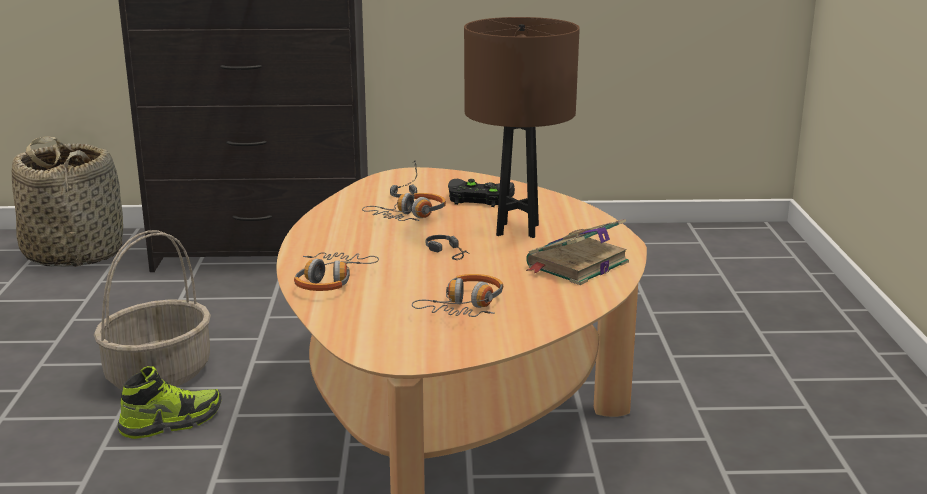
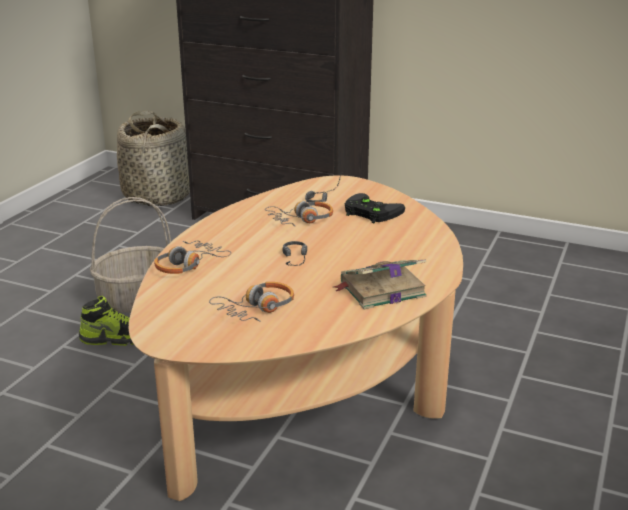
camera: 25 degrees right, 5 degrees up
brown table lamp [464,17,580,238] -> none

